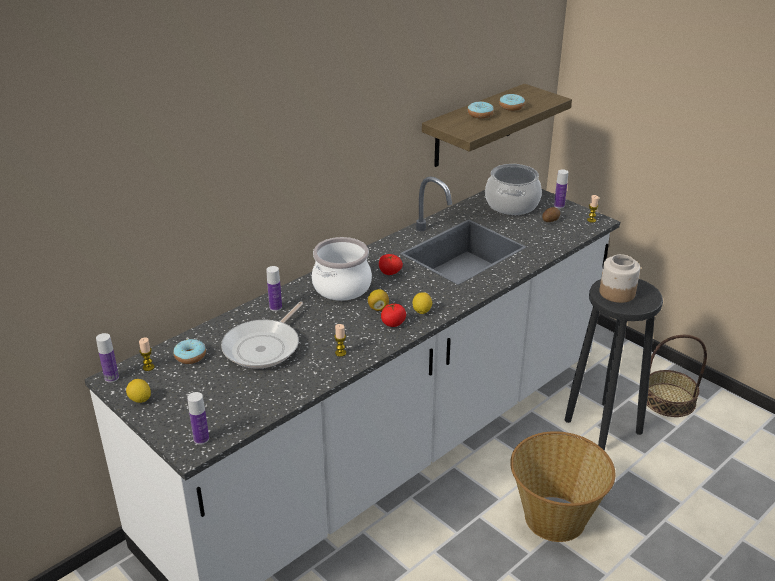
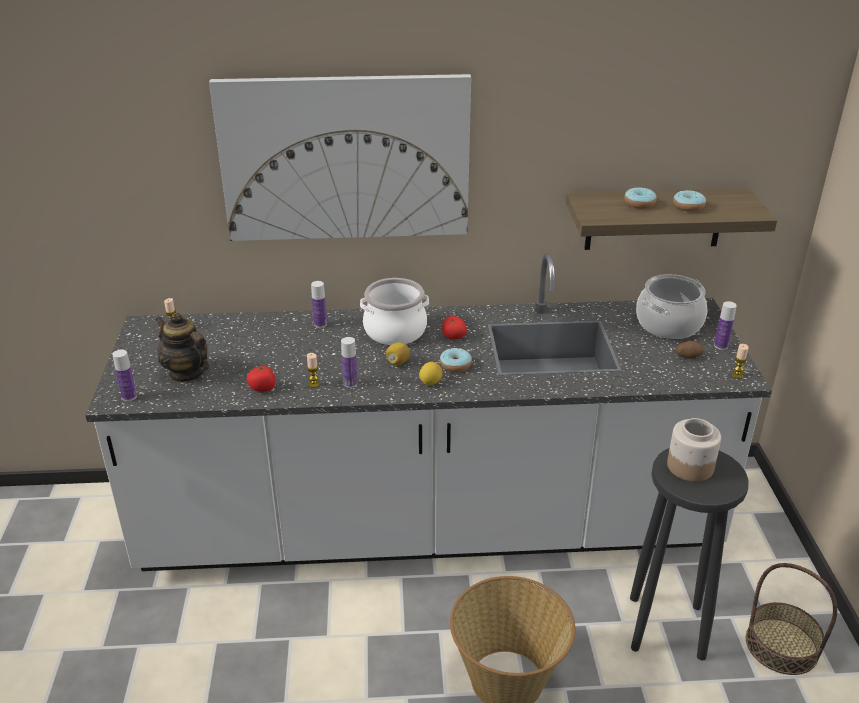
camera: 40 degrees right, 0 degrees up
bottle [96,333,119,383] -> bottle moved to [341,337,358,388]
lemon [126,379,151,403] -> none
donut [174,339,206,364] -> donut moved to [440,348,472,372]
frying pan [221,302,303,369] -> none
tomato [381,303,406,327] -> tomato moved to [246,364,275,392]
none -> teapot [155,313,209,383]
none -> picture [209,74,471,241]

